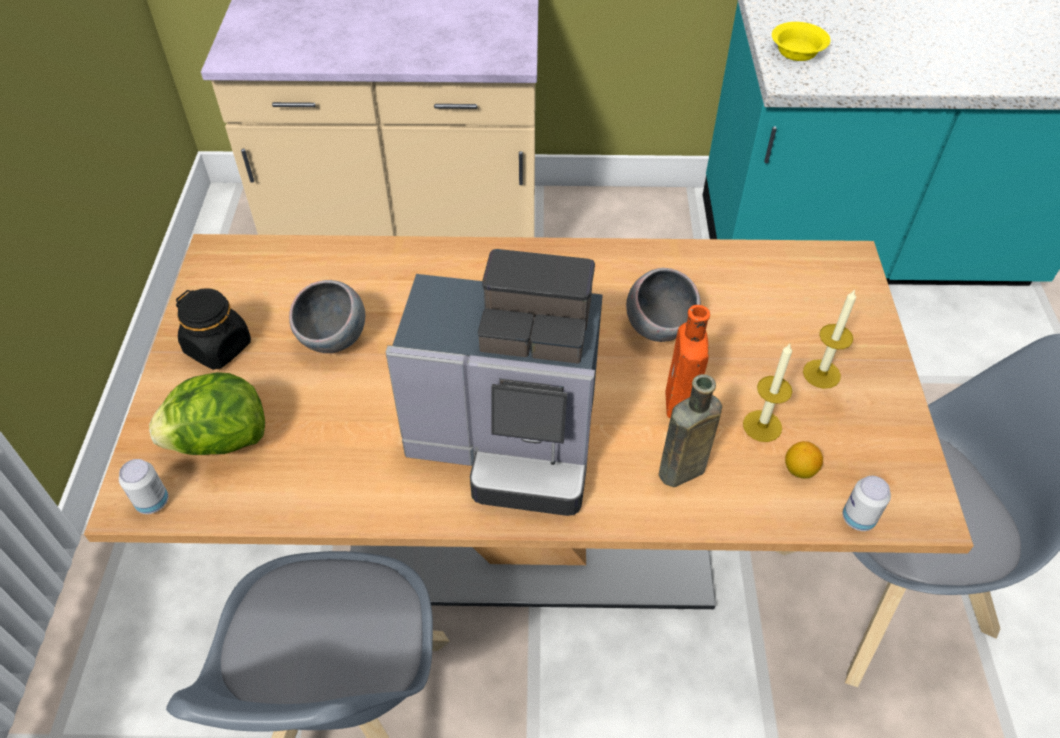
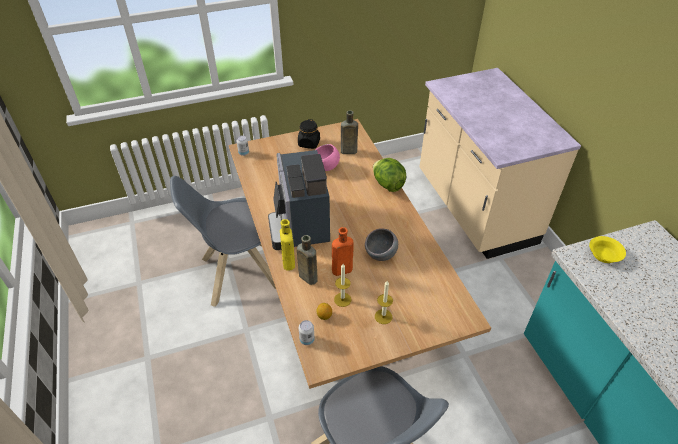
camera: 70 degrees right, 5 degrees down
lettuce [149,372,265,455] -> lettuce moved to [373,158,406,192]
grey bowl [289,280,365,353] -> pink bowl [316,144,340,171]
none -> yellow bottle [280,219,295,271]
none -> brown bottle [341,110,358,154]

